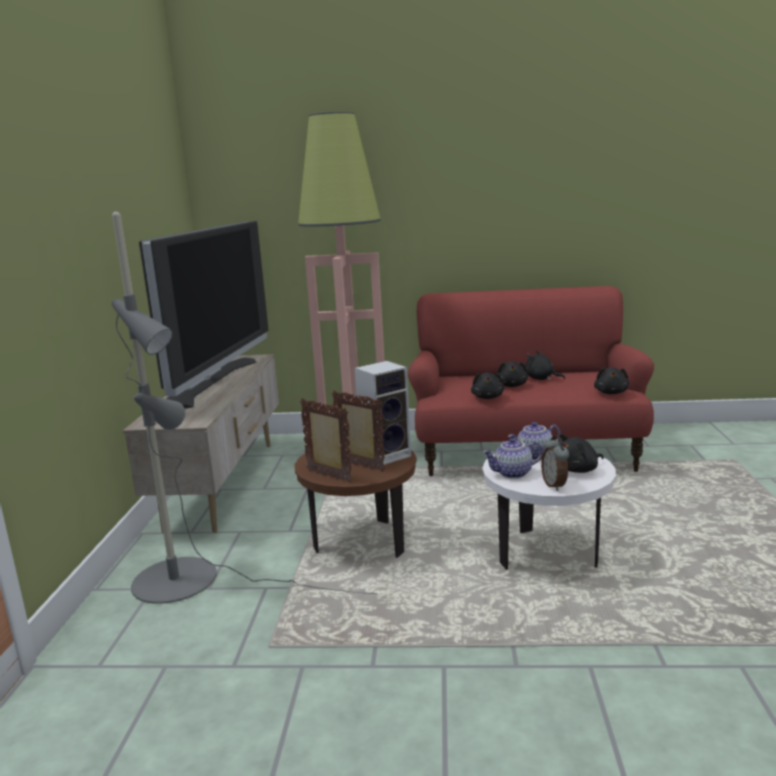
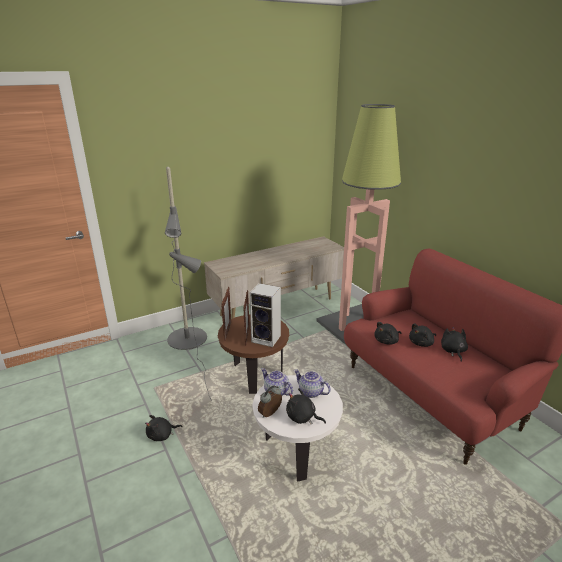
camera: 55 degrees right, 10 degrees up
television [139,221,268,409] -> none
black plush toy [594,367,629,394] -> black plush toy moved to [145,415,183,441]

